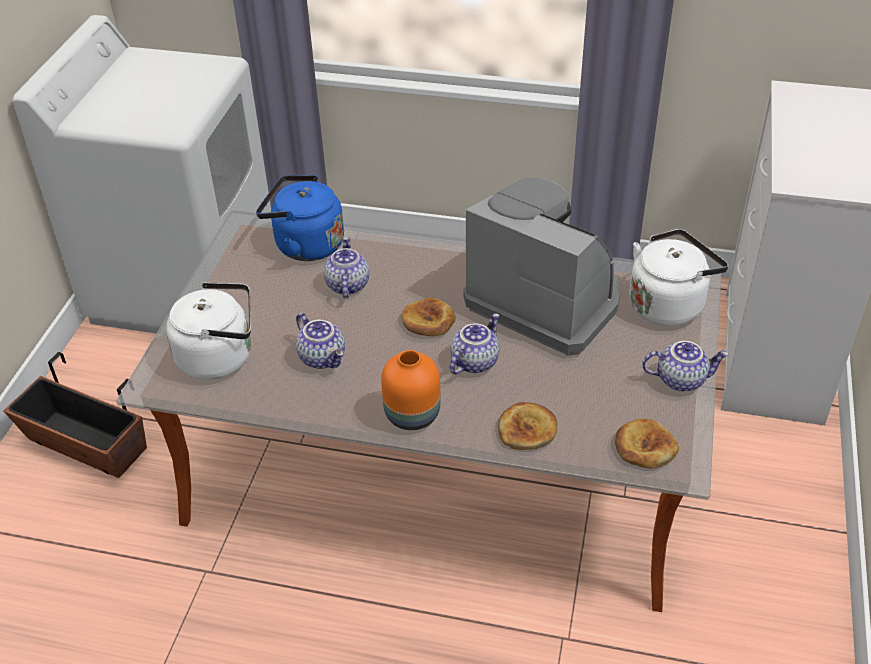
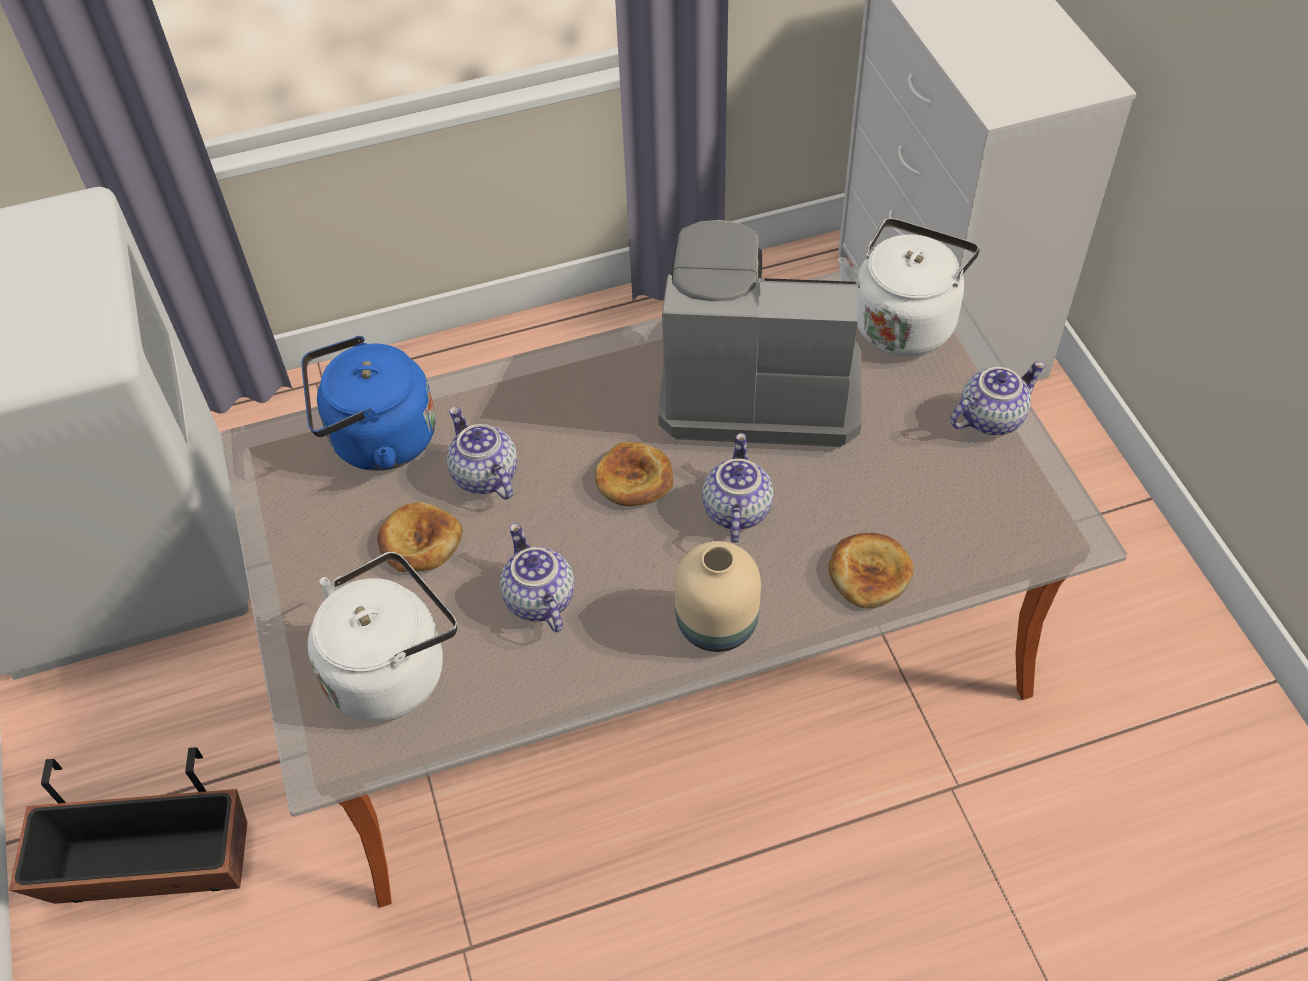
camera: 30 degrees left, 10 degrees up
teapot [296,313,345,369] -> teapot turned 135 degrees counterclockwise [500,523,574,632]
orange vase [381,350,440,430] -> beige vase [674,541,761,652]
bread [615,419,679,468] -> bread moved to [377,502,463,572]

